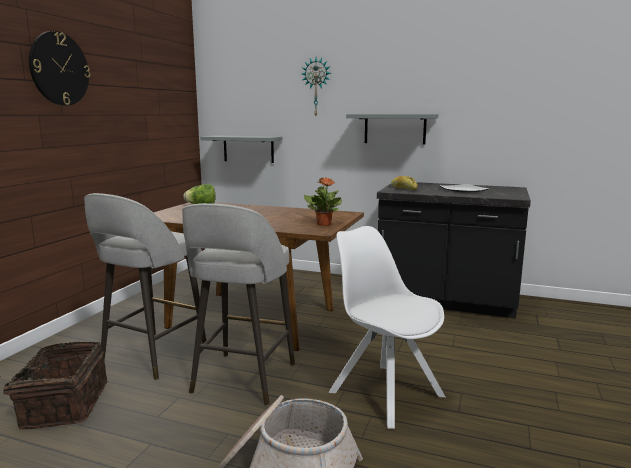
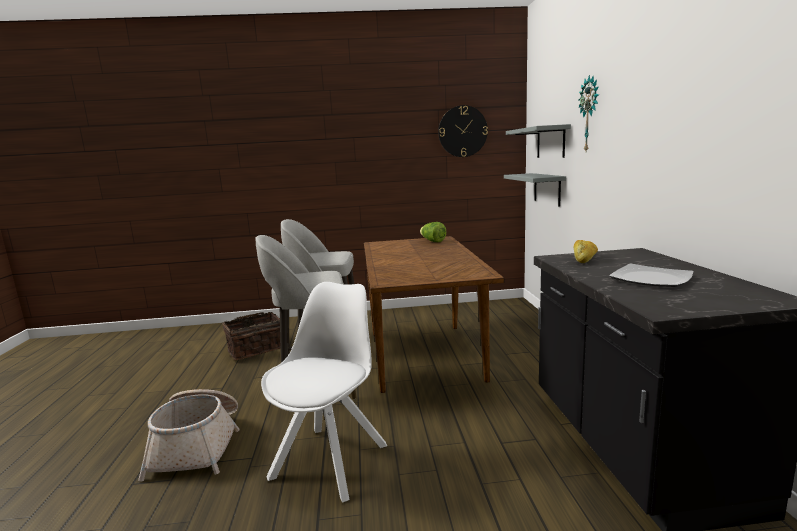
camera: 65 degrees right, 0 degrees up
wall clock [29,31,90,106] -> wall clock moved to [438,105,488,157]
potted plant [304,177,342,226] -> none
grey shelf [346,114,438,144] -> grey shelf moved to [506,124,571,158]

